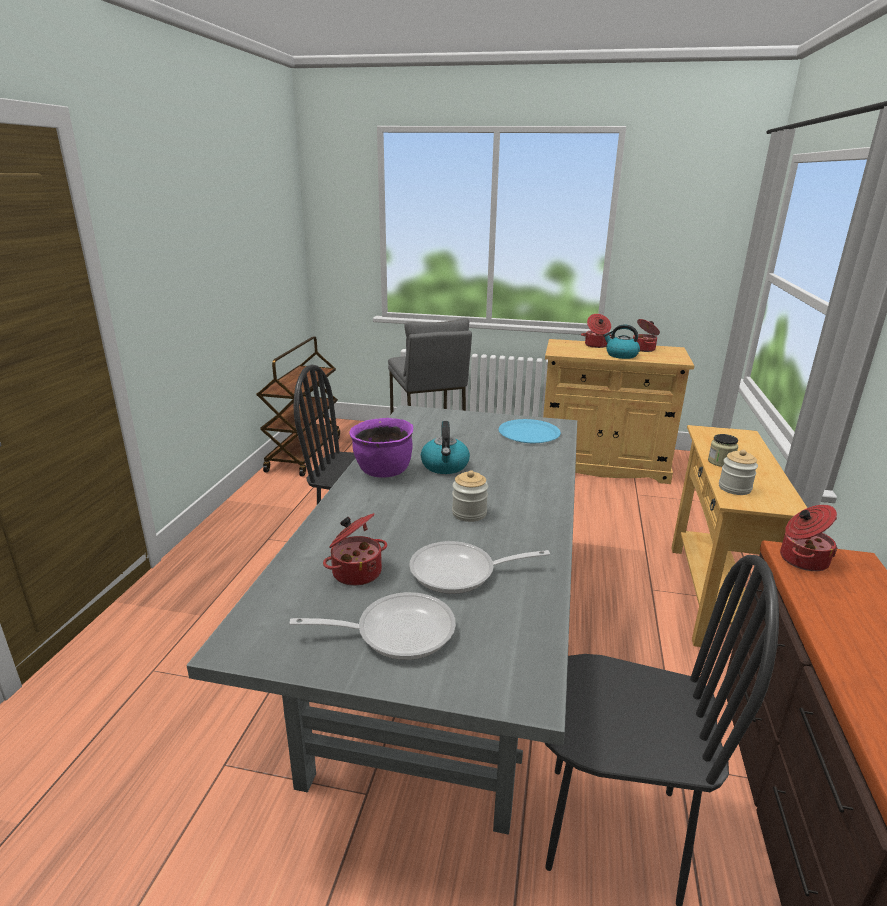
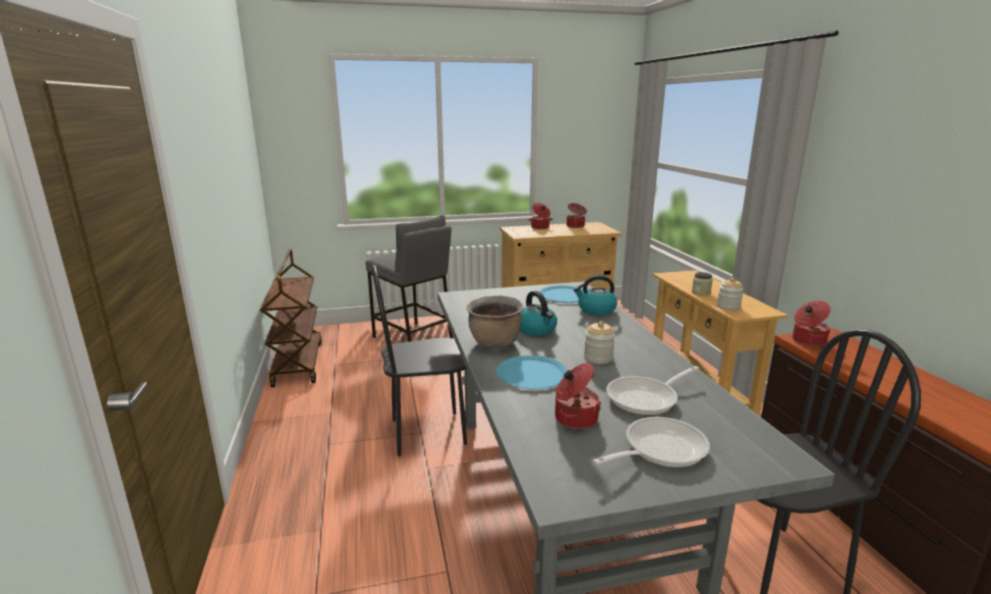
camera: 25 degrees left, 5 degrees down
purple cooking pot [349,418,413,477] -> brown cooking pot [467,296,524,348]
kettle [603,325,640,359] -> kettle moved to [573,275,617,315]
none -> blue plate [496,355,567,389]

